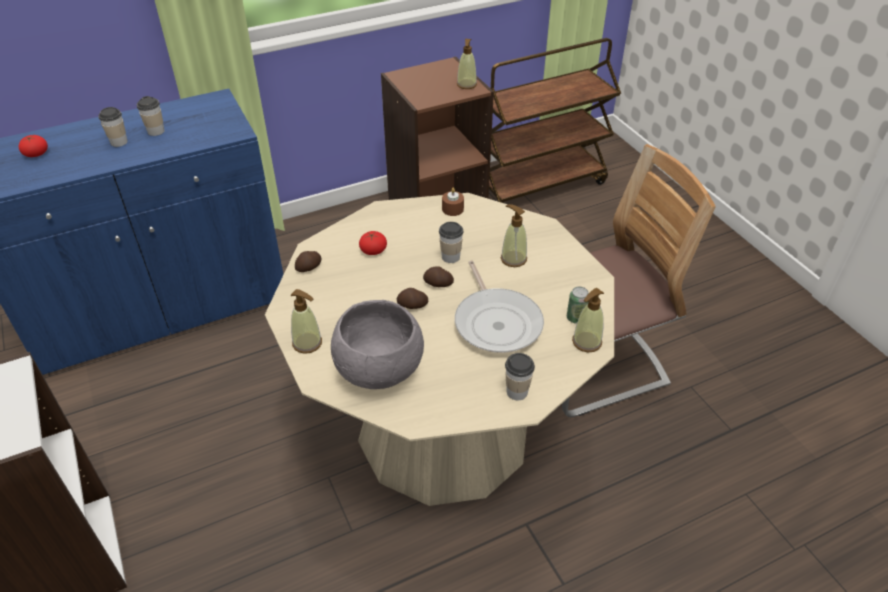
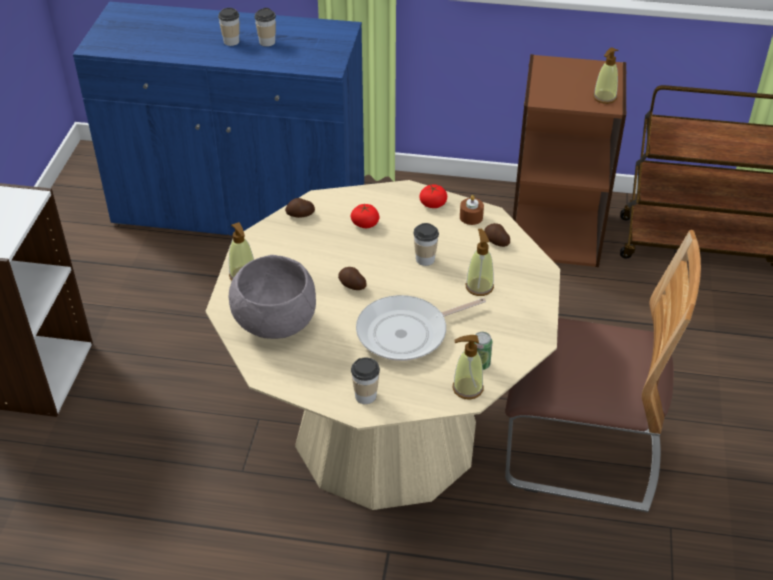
camera: 35 degrees right, 0 degrees up
tomato [18,135,48,157] -> tomato moved to [419,184,447,208]
potato [423,266,454,287] -> potato moved to [484,223,510,247]
frying pan [455,260,544,353] -> frying pan turned 45 degrees clockwise [356,295,486,361]

